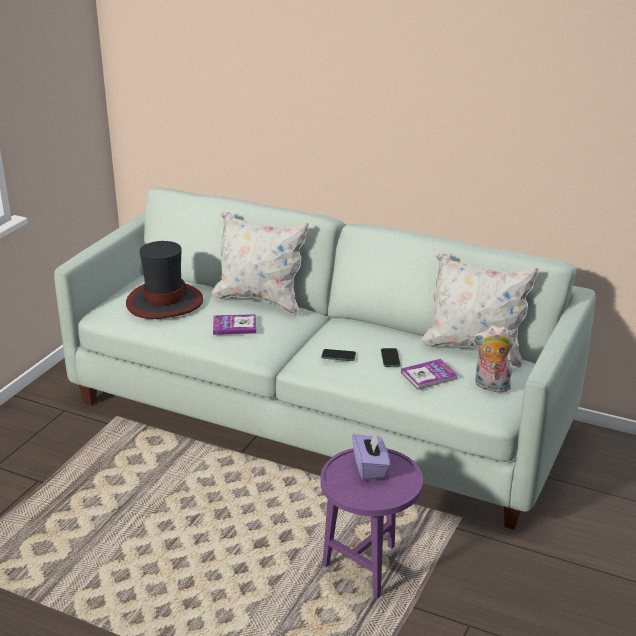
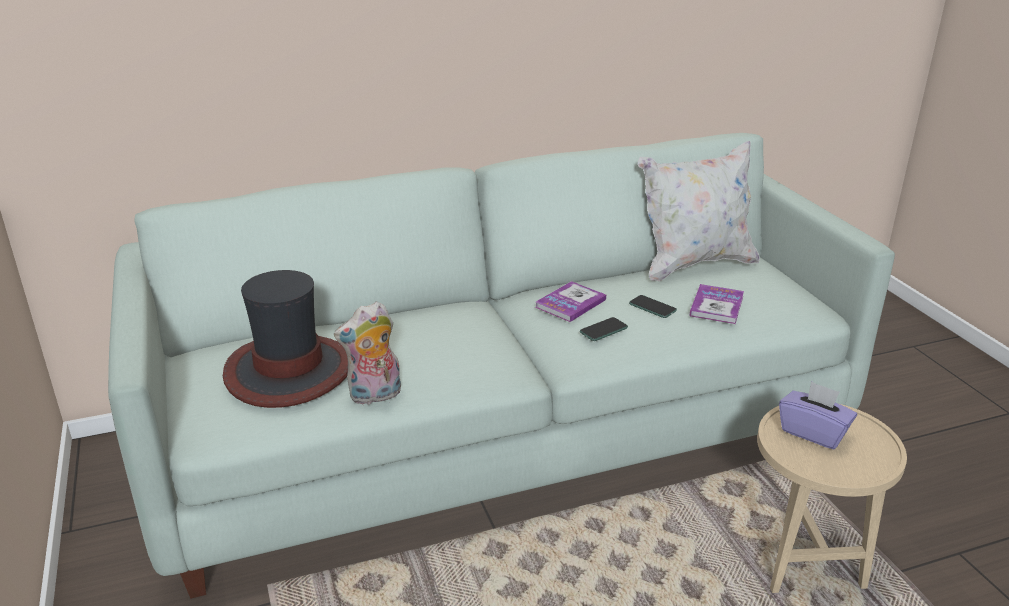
camera: 45 degrees left, 0 degrees up
white pillow [212,210,309,315] -> none
book [213,314,256,335] -> book moved to [535,281,606,322]
purple side table [321,448,423,599] -> beige side table [757,404,907,593]
plush toy [473,325,513,392] -> plush toy moved to [334,301,401,405]

